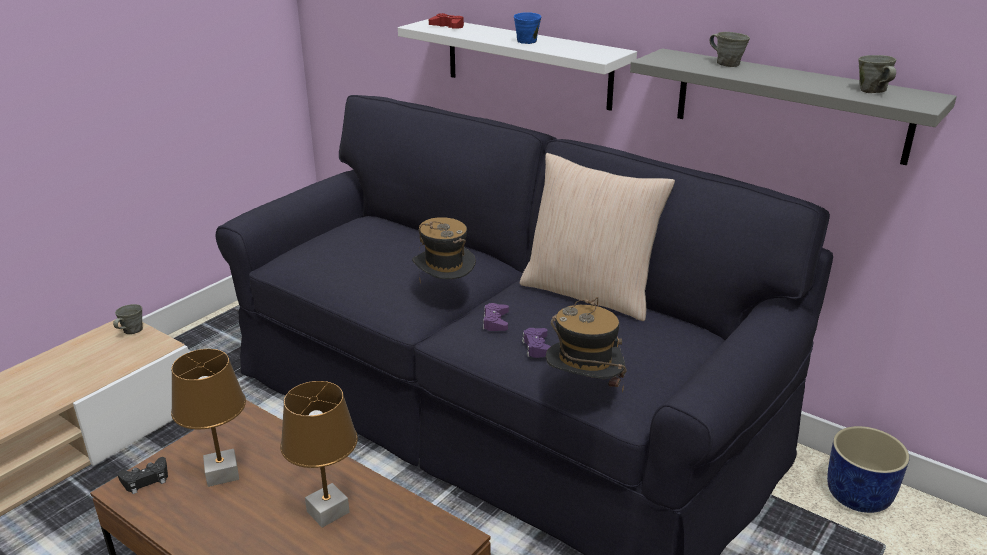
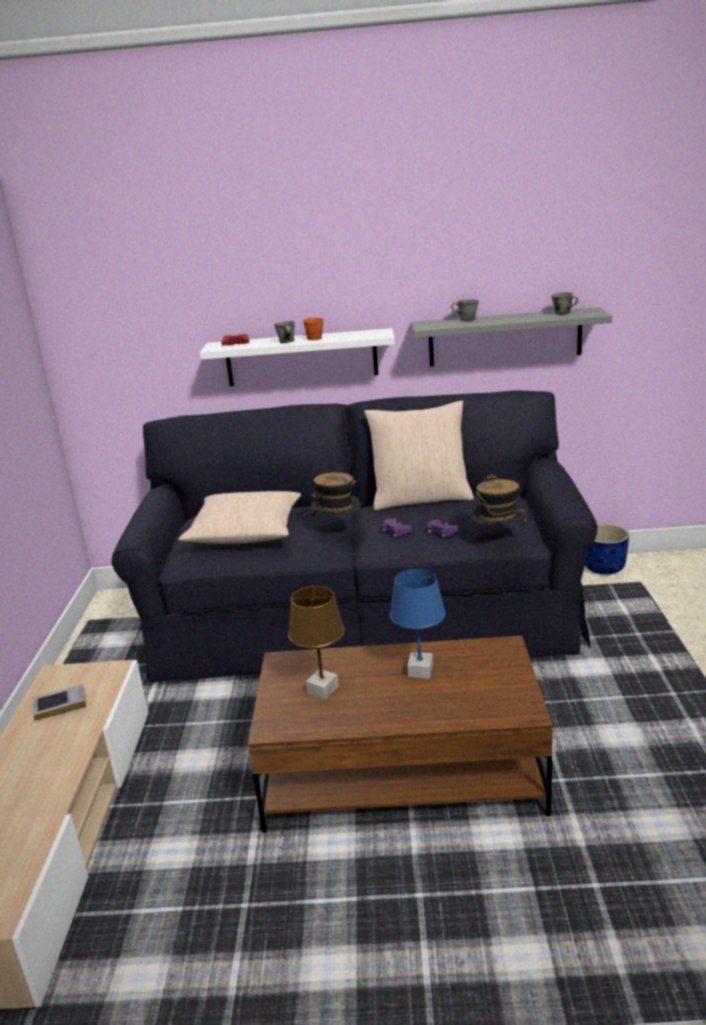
camera: 35 degrees left, 5 degrees down
grey mug [113,304,143,334] -> grey mug moved to [274,321,294,343]
black game controller [118,457,168,494] -> none
brown table lamp [280,381,358,528] -> blue table lamp [390,569,446,679]
blue mug [514,12,541,44] -> orange mug [303,318,324,340]
none -> book [33,684,86,721]
none -> beige pillow [178,491,301,544]

